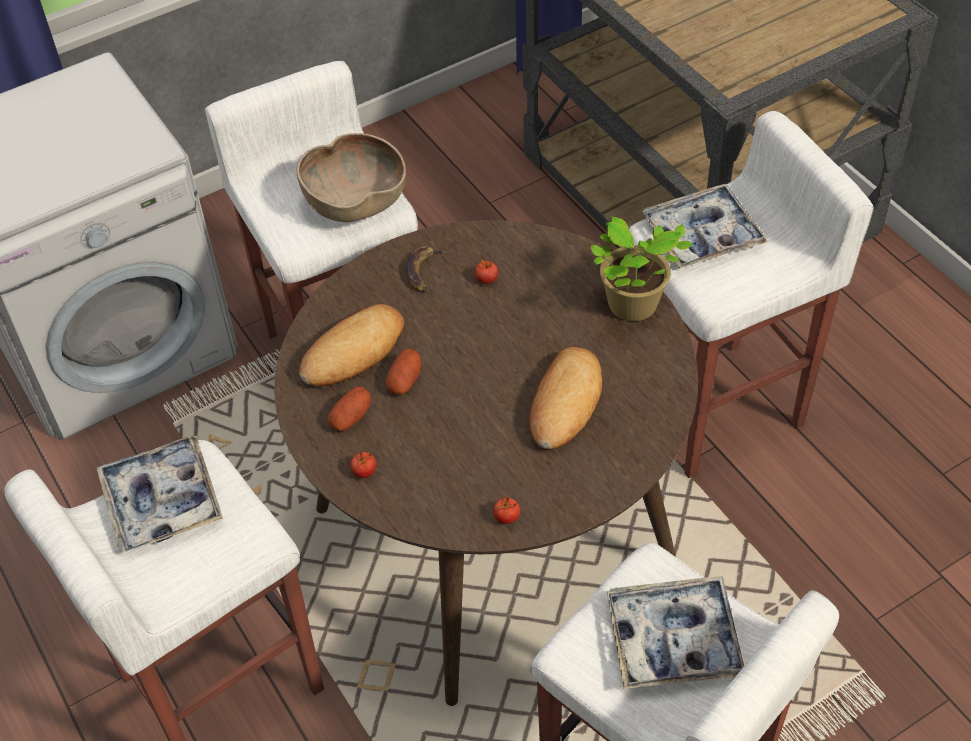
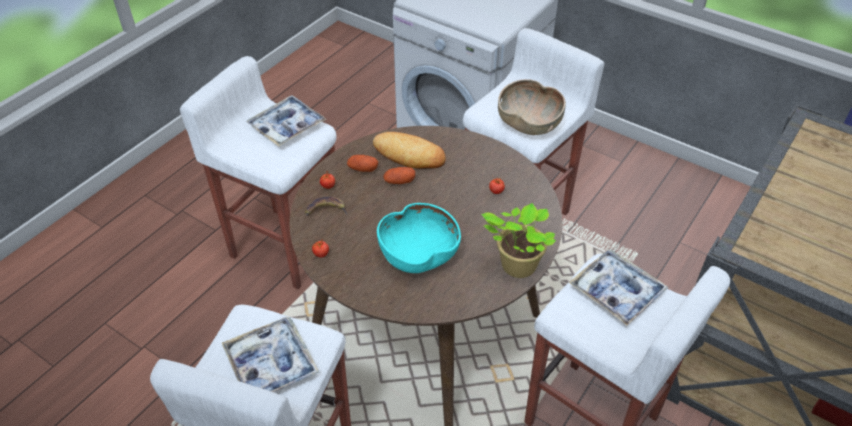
camera: 65 degrees right, 5 degrees down
banana [406,246,446,292] -> banana moved to [305,197,348,216]
bread [529,347,602,449] -> turquoise bowl [377,203,461,273]

